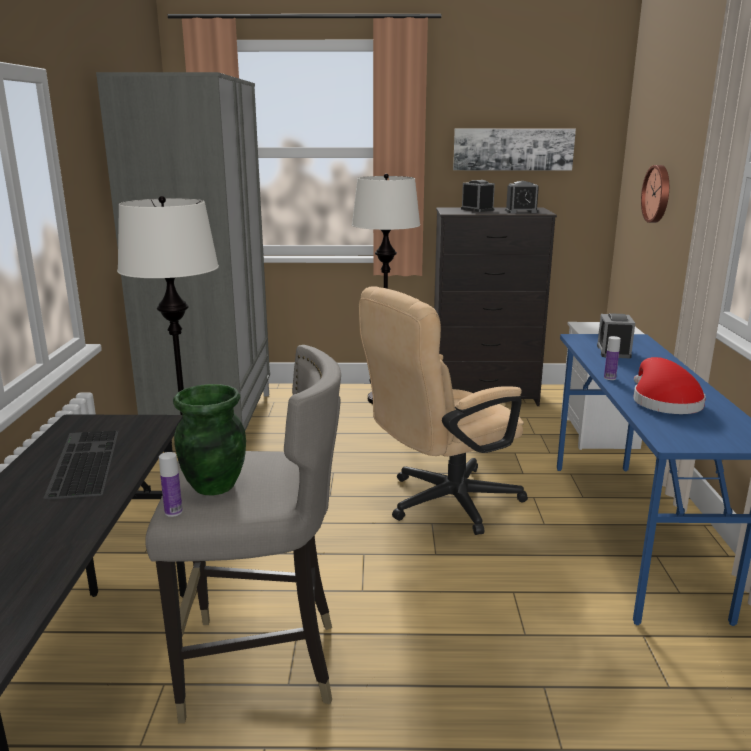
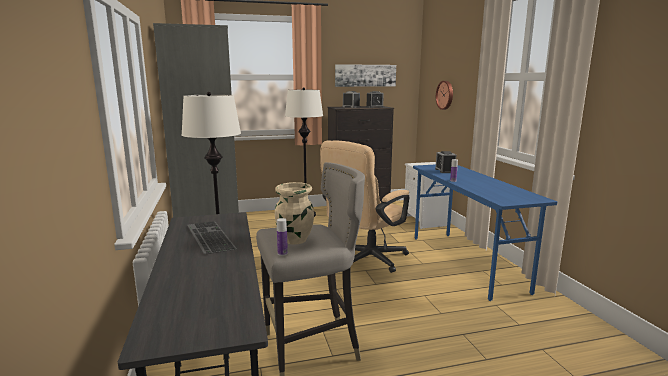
camera: 15 degrees left, 5 degrees down
green vase [173,384,246,495] -> beige vase [275,182,314,245]
red hat [633,357,706,414] -> none

